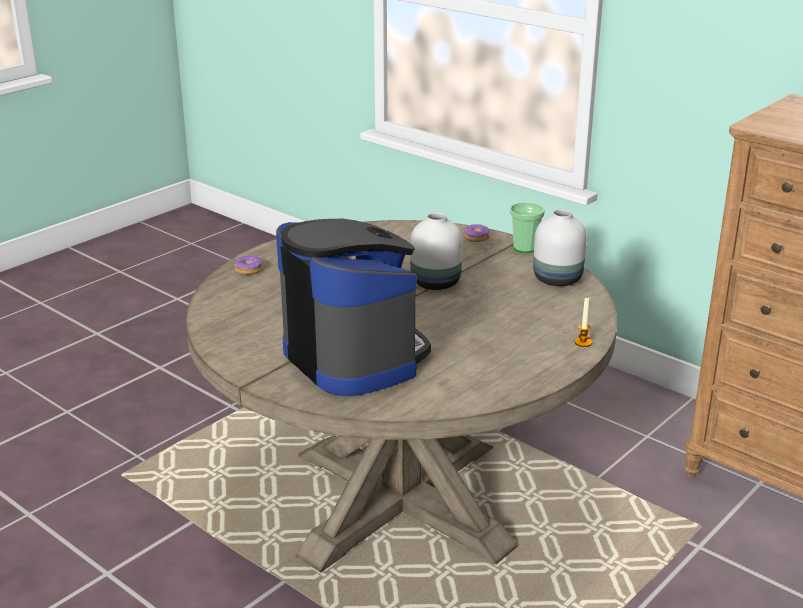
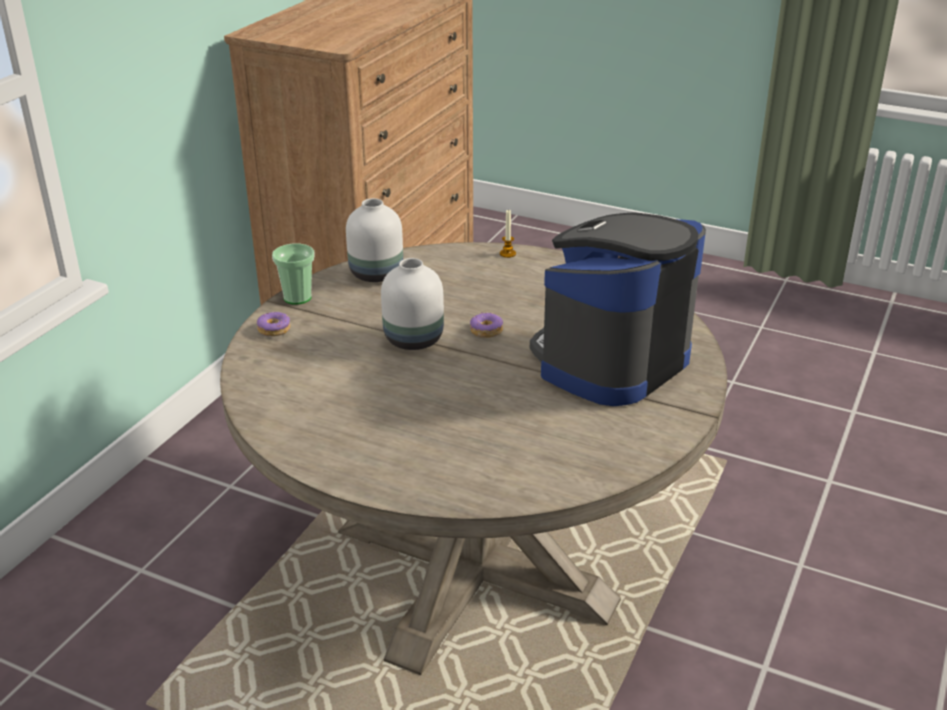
camera: 105 degrees left, 5 degrees up
donut [235,256,262,275] -> donut moved to [470,312,503,338]

